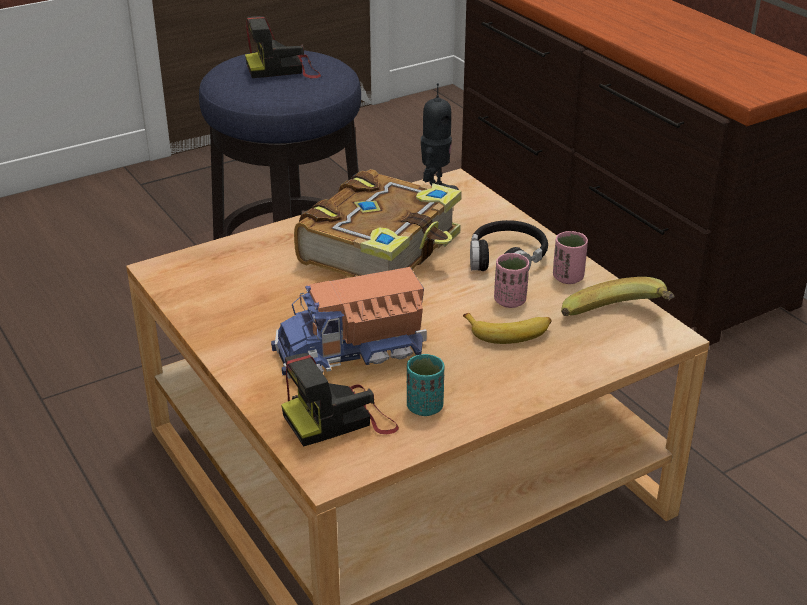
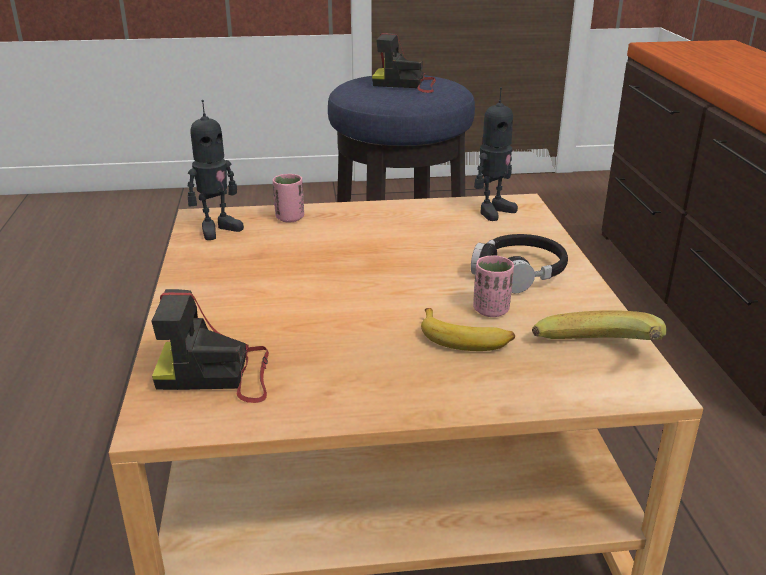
camera: 25 degrees right, 5 degrees down
toy truck [271,267,427,379] -> none
book [294,169,462,277] -> none
turquoise cup [407,354,444,416] -> none
pink cup [553,231,588,284] -> pink cup moved to [273,174,304,223]
none -> toy robot [188,100,244,240]

